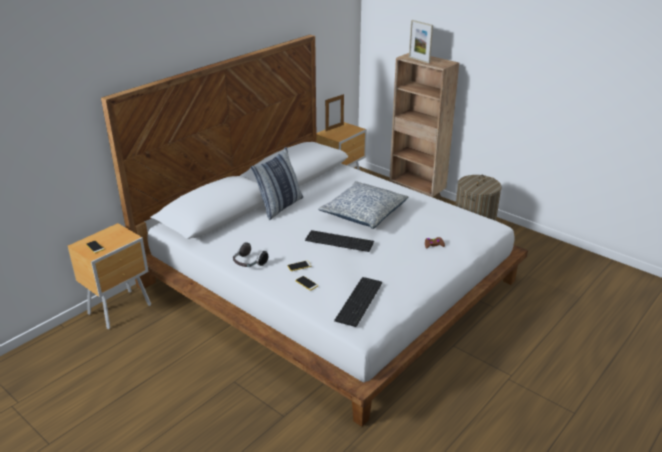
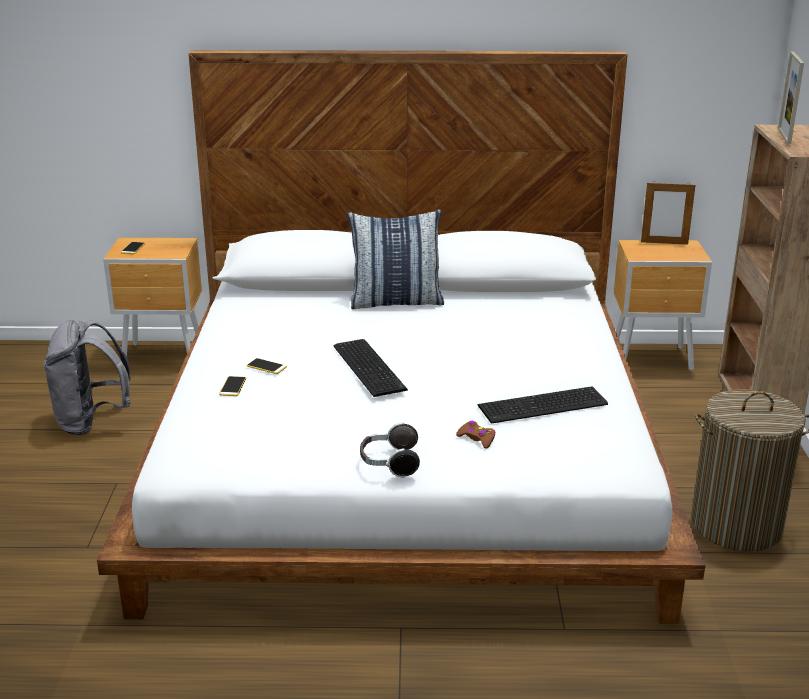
camera: 50 degrees right, 5 degrees down
headphones [233,243,268,267] -> headphones moved to [360,422,420,478]
pillow [318,181,408,229] -> none
keyboard [334,277,382,327] -> keyboard moved to [478,387,608,424]
none -> grey backpack [43,320,131,435]

